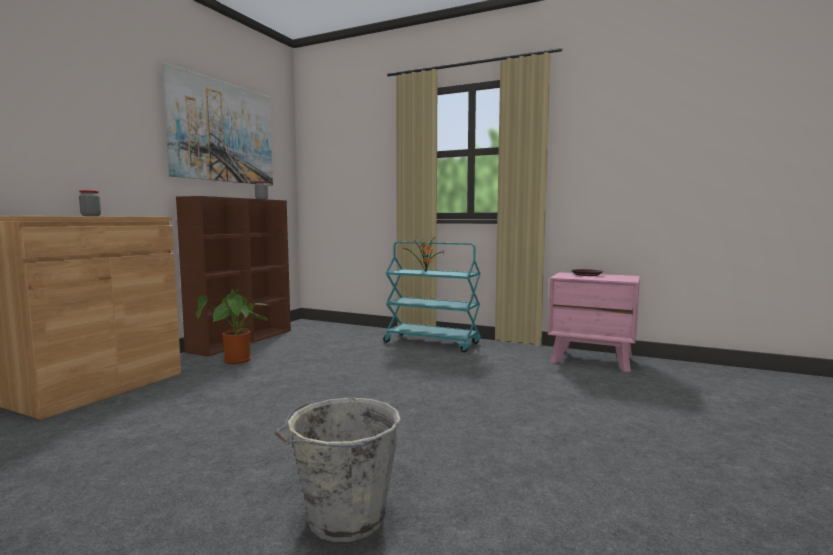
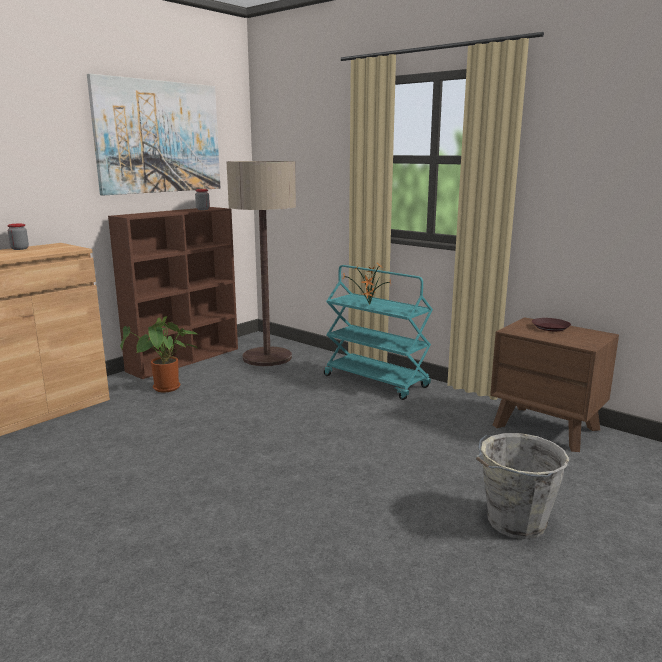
camera: 15 degrees right, 10 degrees up
grey bucket [275,398,401,542] -> grey bucket moved to [476,433,569,539]
pink nightstand [548,272,640,372] -> brown nightstand [490,317,619,452]
none -> floor lamp [227,161,296,366]

